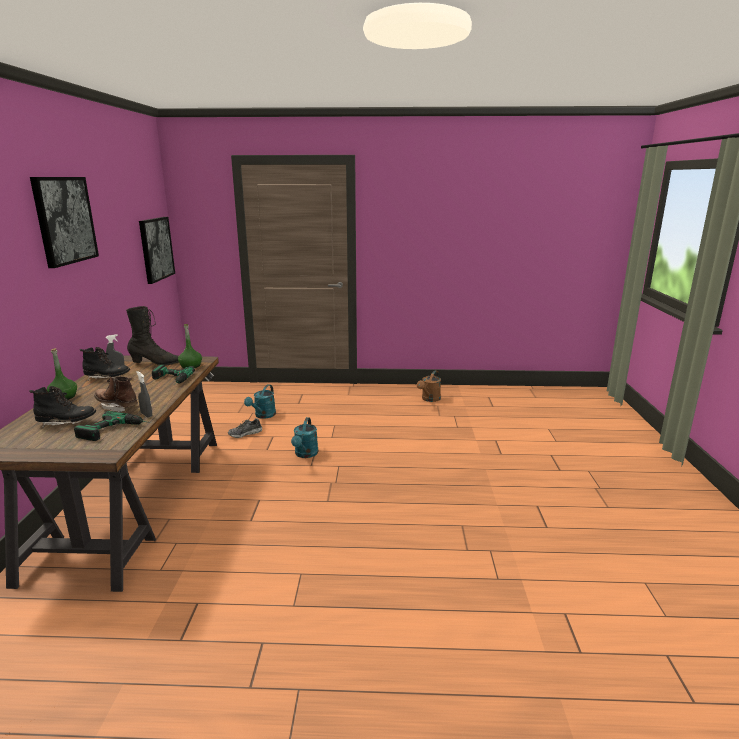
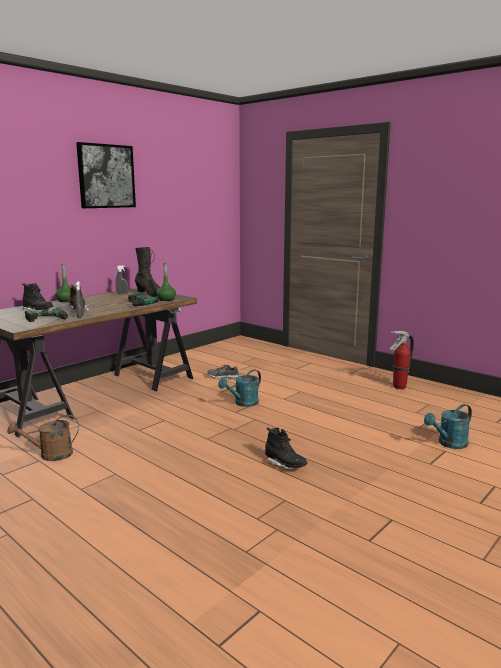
camera: 40 degrees right, 5 degrees down
black boot [80,347,130,380] -> black boot moved to [265,427,308,469]
picture [139,217,175,284] -> none
turquoise watering can [244,384,276,419] -> turquoise watering can moved to [424,404,472,449]
brown watering can [417,371,441,402] -> brown watering can moved to [7,415,79,461]
none -> fire extinguisher [390,331,414,389]

